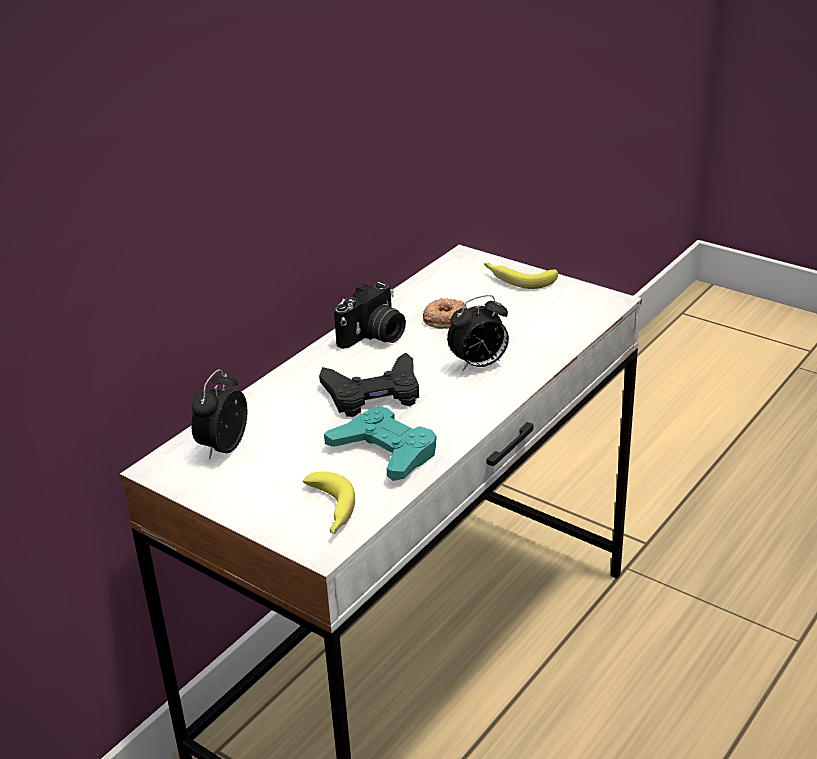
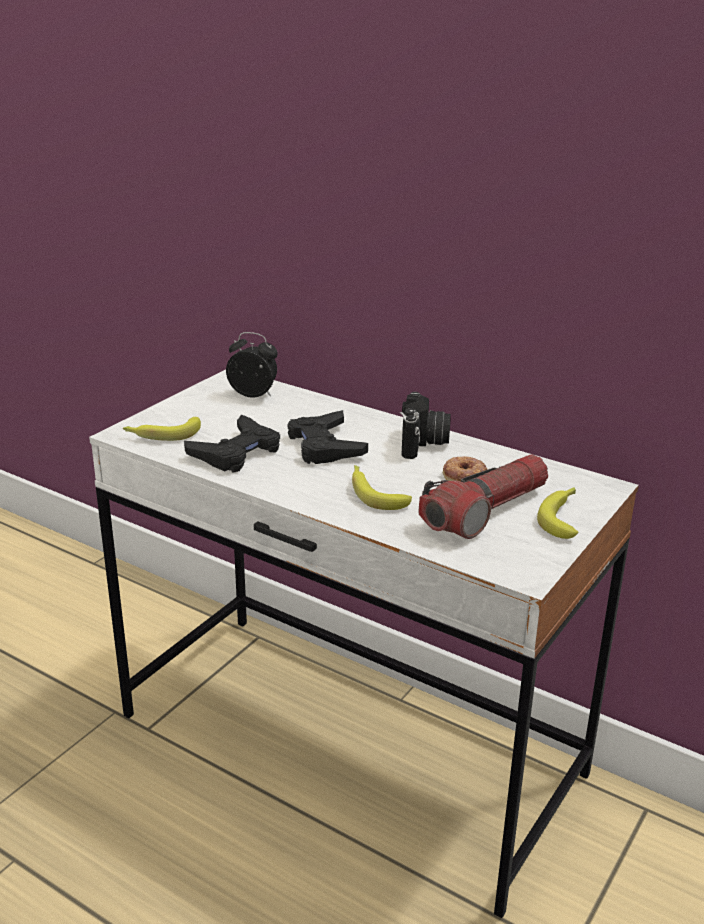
camera: 85 degrees right, 5 degrees down
turquoise game controller [324,406,437,481] -> black game controller [184,415,280,473]
camera [334,281,406,349] -> camera turned 120 degrees counterclockwise [400,392,451,459]
alarm clock [447,295,509,371] -> banana [352,465,412,510]
none -> flashlight [418,454,548,539]

